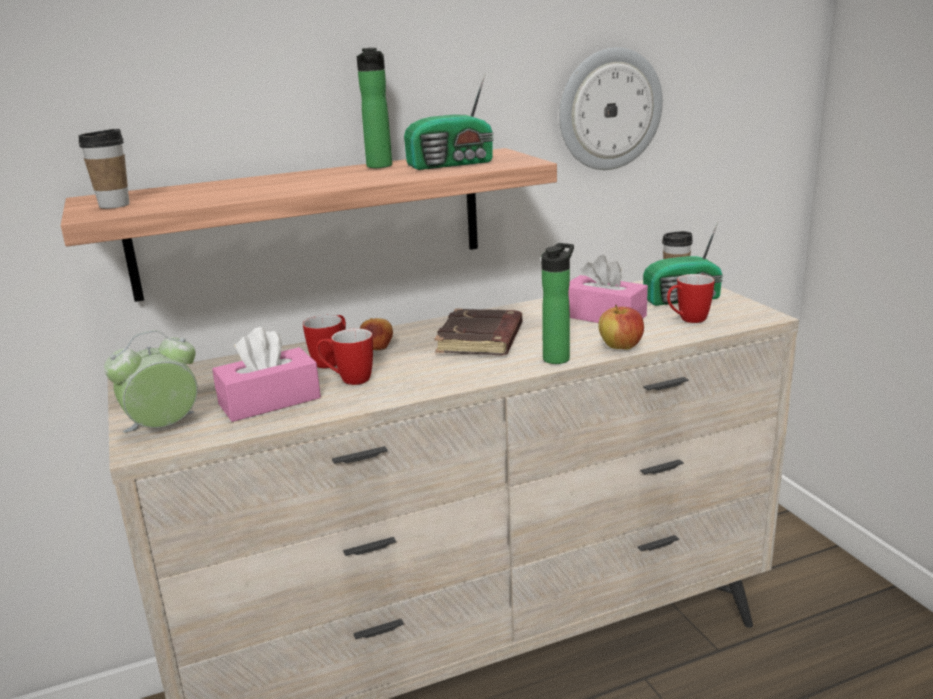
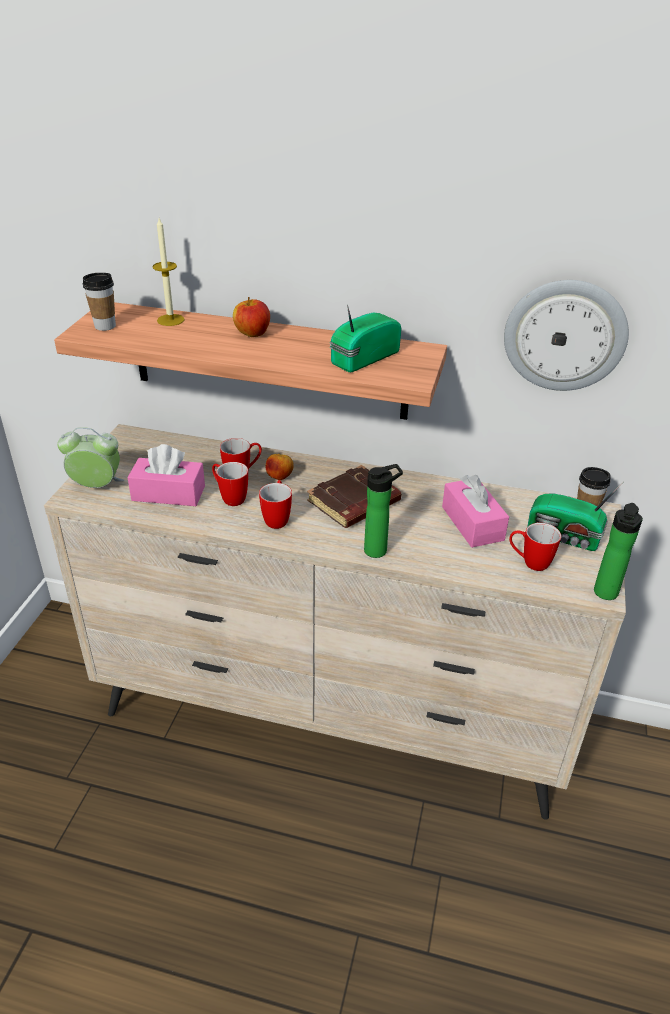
camera: 35 degrees right, 15 degrees up
bottle [357,48,392,168] -> bottle moved to [594,503,643,600]
radio [404,74,494,170] -> radio turned 120 degrees clockwise [330,305,402,372]
apple [598,305,644,350] -> apple moved to [233,297,270,337]
none -> candle [152,218,185,326]
none -> mug [259,480,292,529]

